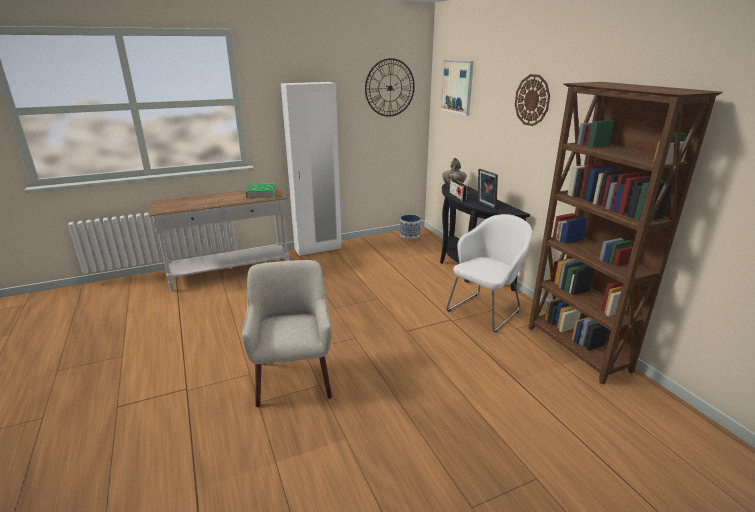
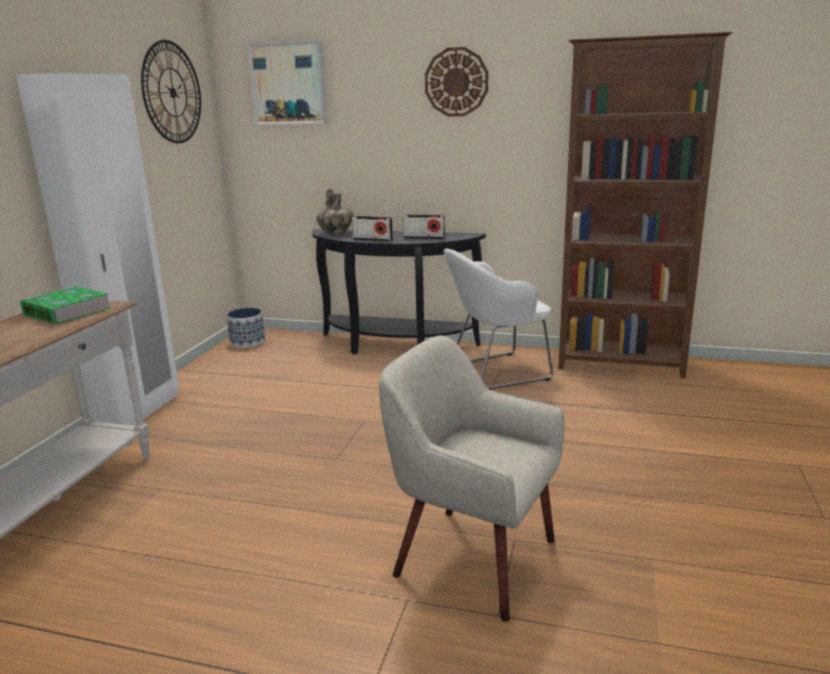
camera: 50 degrees left, 5 degrees down
white armchair [446,214,532,333] -> white armchair turned 105 degrees counterclockwise [444,248,553,390]
picture frame [478,169,498,209] -> radio [403,214,445,239]

